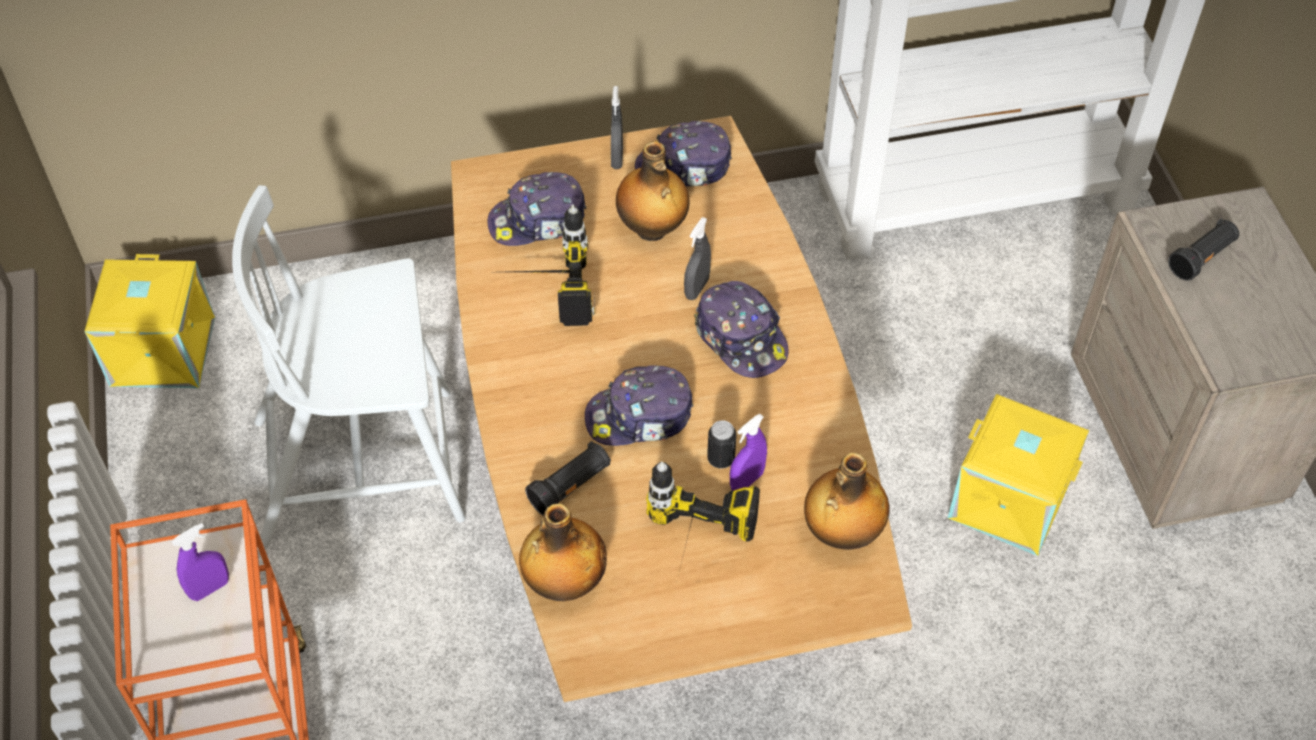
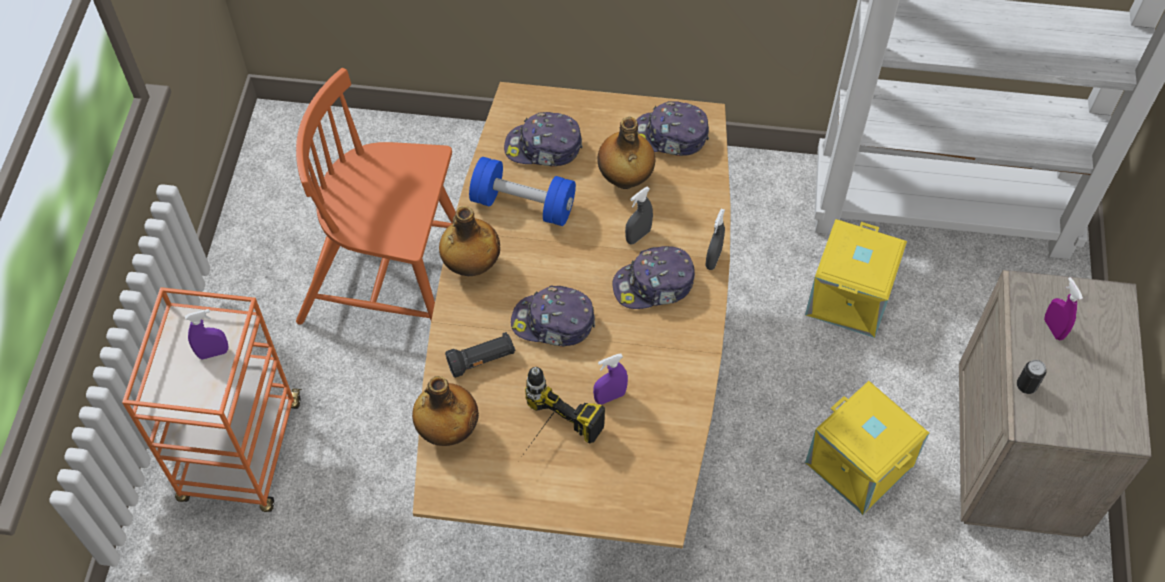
camera: 20 degrees right, 5 degrees up
yellow storage box [84,254,215,388] -> yellow storage box moved to [805,219,907,338]
white chair [232,185,465,549] -> orange chair [296,68,456,324]
power drill [510,204,595,326] -> blue dumbbell [469,157,576,226]
grey spray bottle [611,86,623,169] -> grey spray bottle moved to [705,209,725,270]
cap [694,281,789,378] -> cap turned 90 degrees clockwise [612,246,695,309]
can [707,420,736,469] -> can moved to [1017,360,1046,394]
bottle [804,453,890,550] -> bottle moved to [439,206,500,276]
black flashlight [1168,219,1239,281] -> purple spray bottle [1044,277,1083,340]

